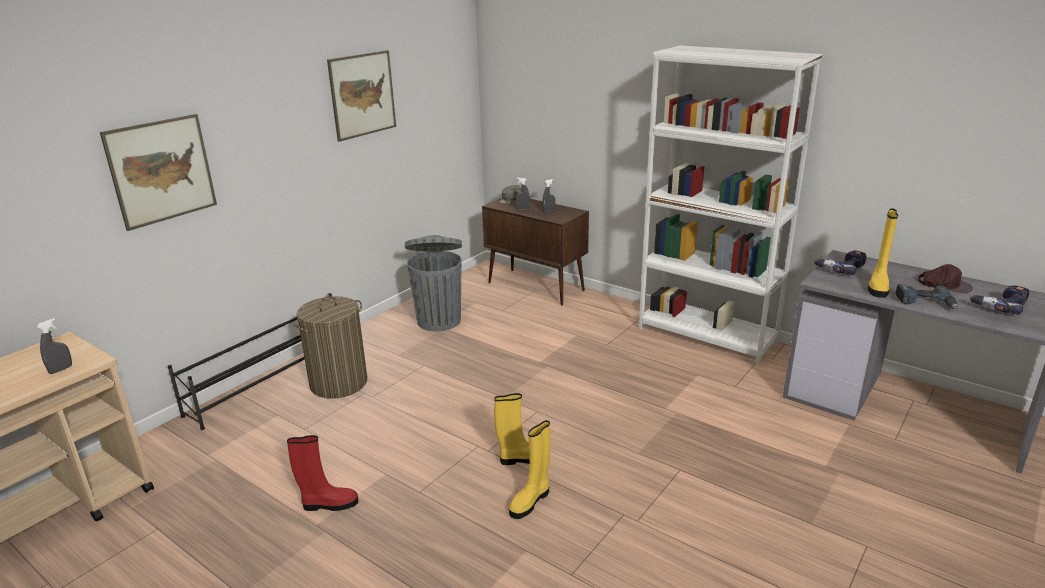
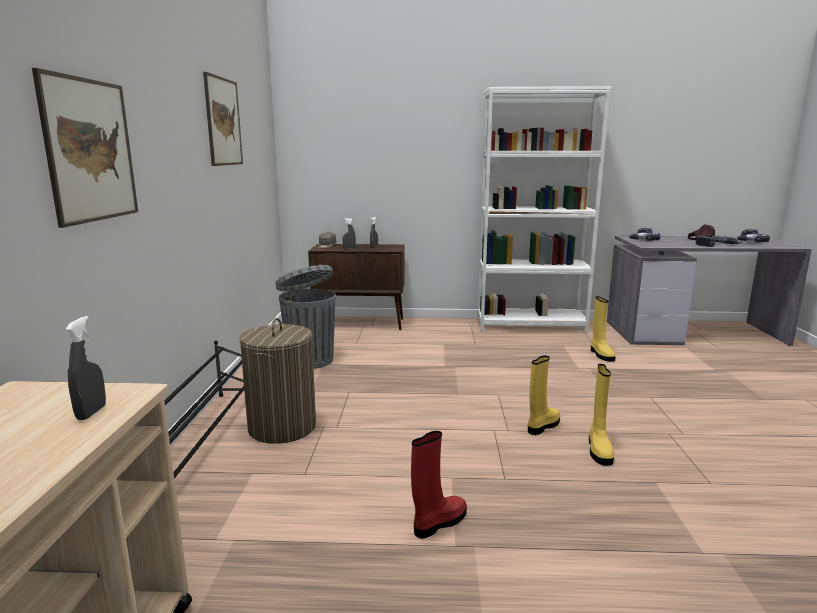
camera: 35 degrees left, 10 degrees down
yellow boot [868,208,898,298] -> yellow boot moved to [591,296,616,362]

